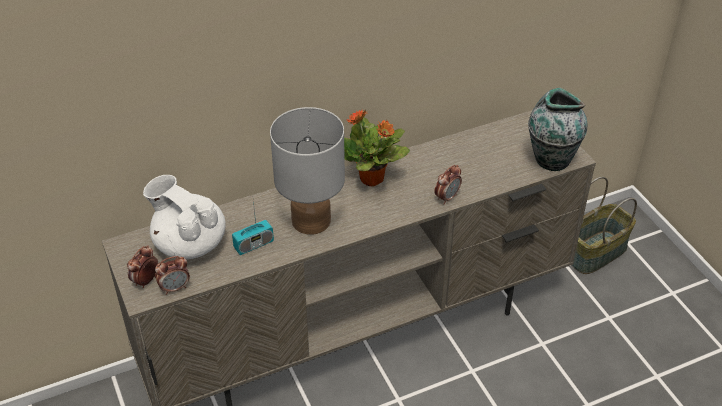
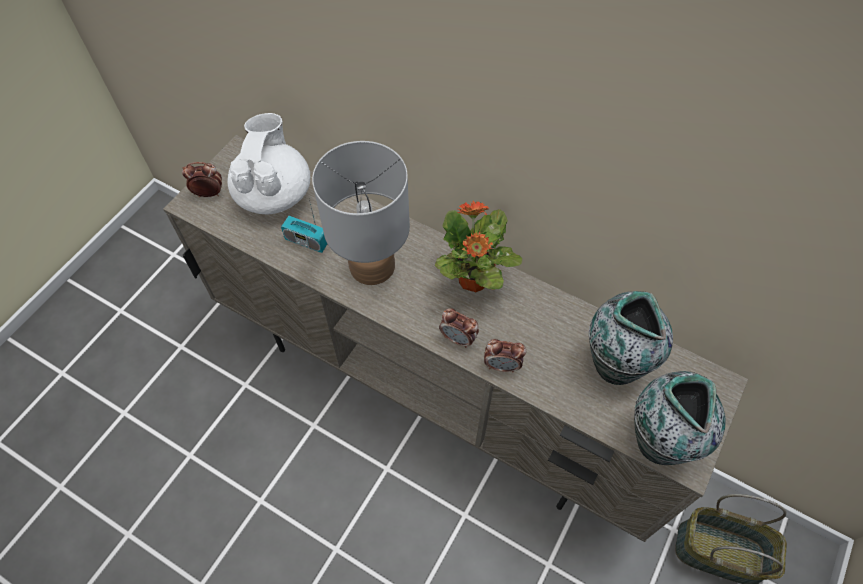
camera: 55 degrees right, 15 degrees up
alarm clock [155,256,190,295] -> alarm clock moved to [439,308,479,348]
none -> vase [589,291,673,385]

